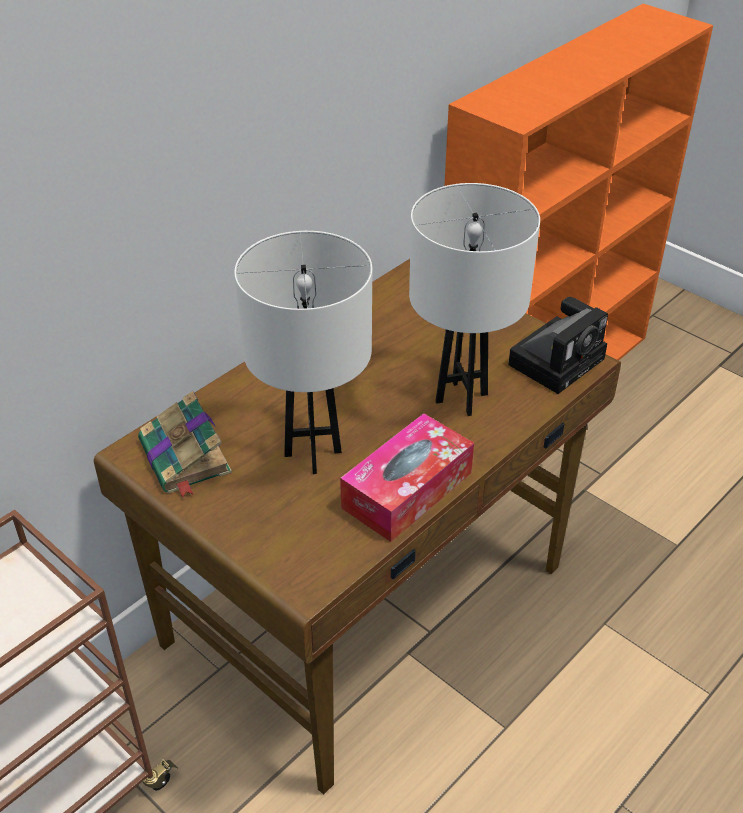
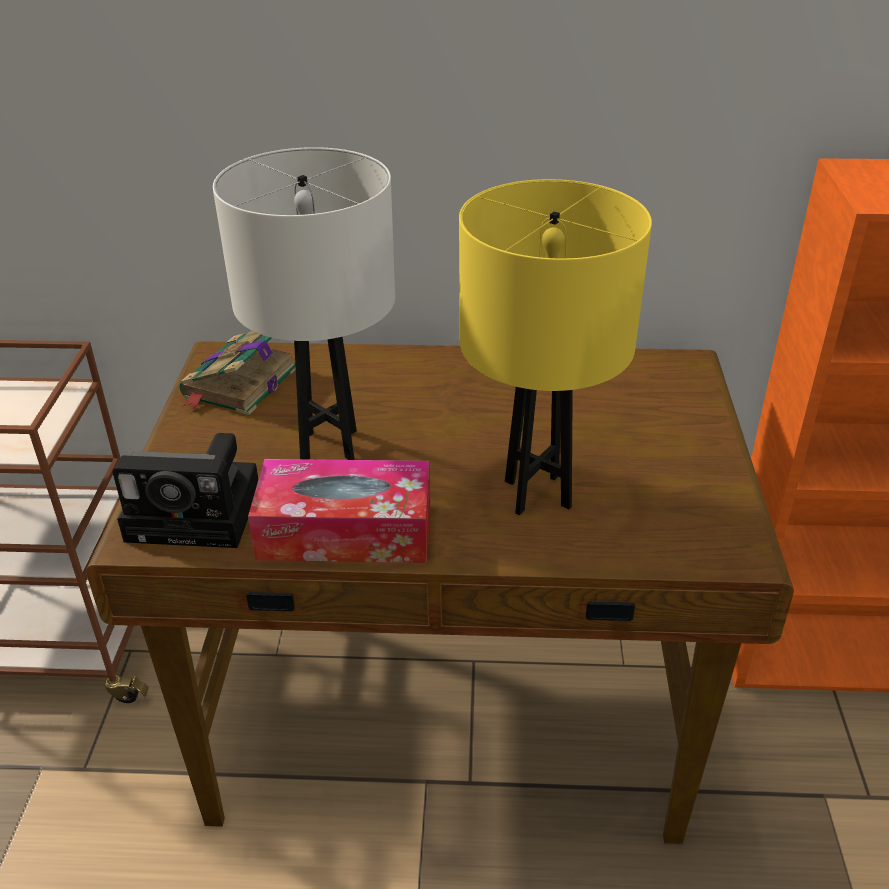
camera: 50 degrees right, 5 degrees down
white table lamp [409,183,540,416] -> yellow table lamp [459,179,652,515]
camera [508,297,608,394] -> camera moved to [113,433,258,548]

